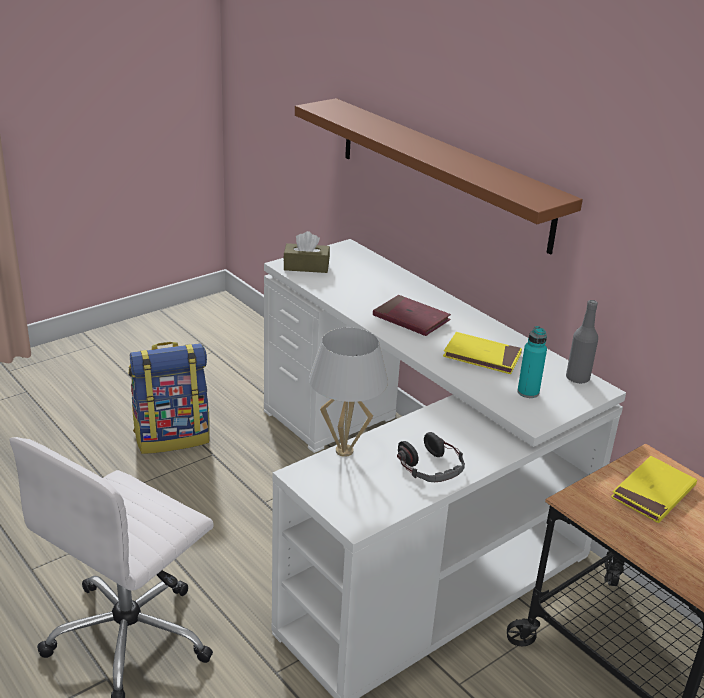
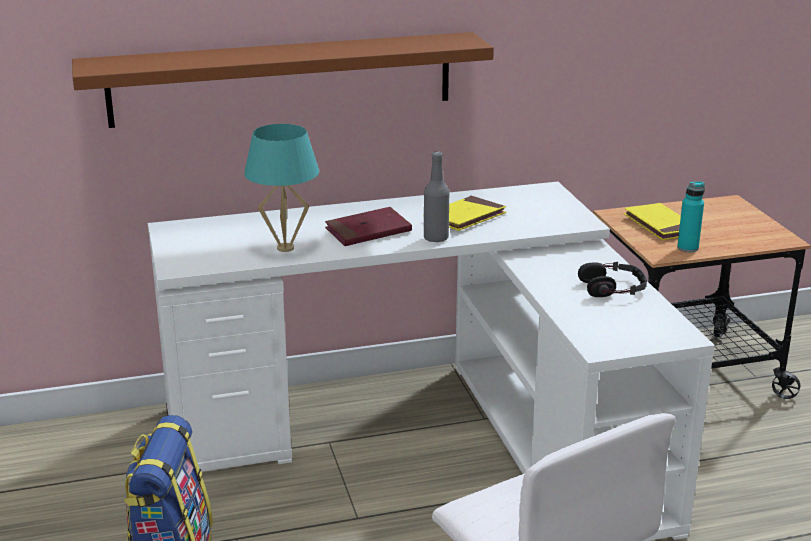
camera: 65 degrees left, 5 degrees down
brown tissue box [283,231,330,273] -> none
white table lamp [309,328,388,457] -> none
turquoise bottle [517,326,547,398] -> turquoise bottle moved to [677,181,705,252]
grey bottle [566,300,598,384] -> grey bottle moved to [424,152,449,242]
none -> turquoise table lamp [244,124,319,252]

